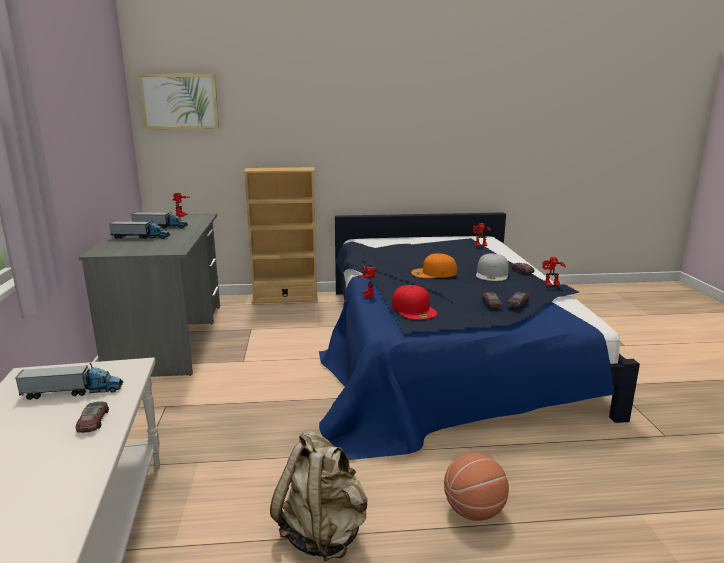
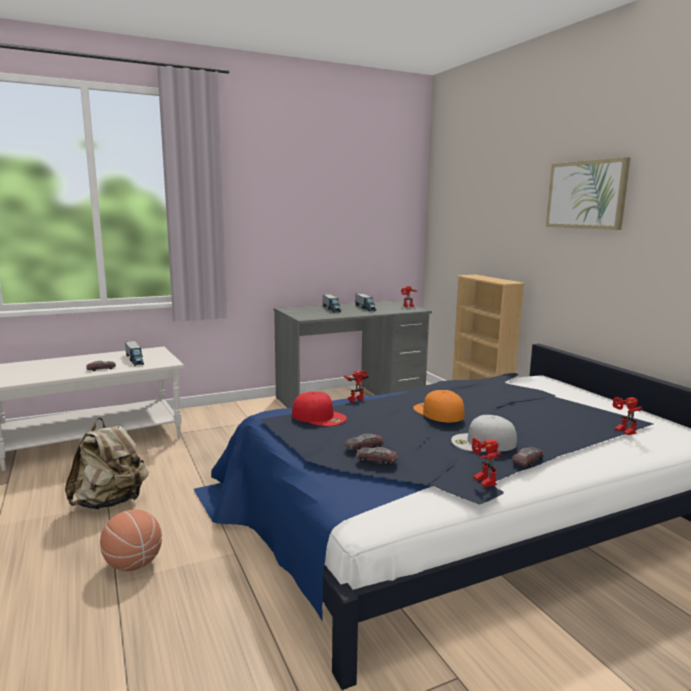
camera: 70 degrees right, 5 degrees down
picture [138,74,219,129] -> picture moved to [546,157,631,230]
red cap [392,285,437,320] -> red cap turned 105 degrees counterclockwise [292,391,347,426]

